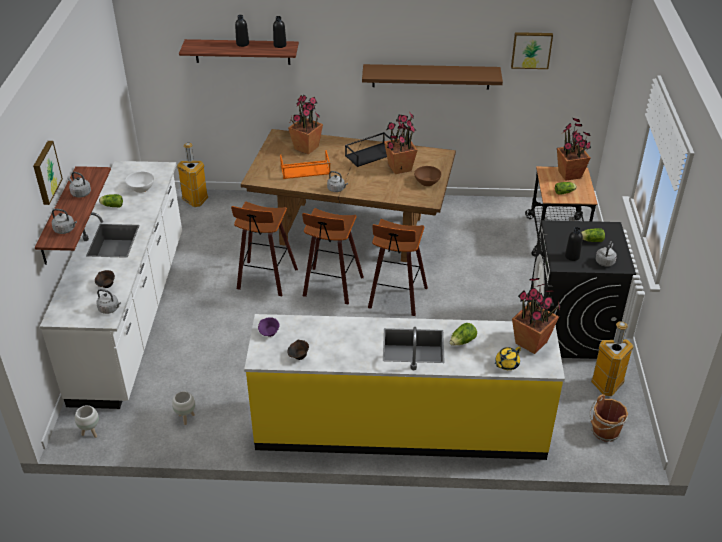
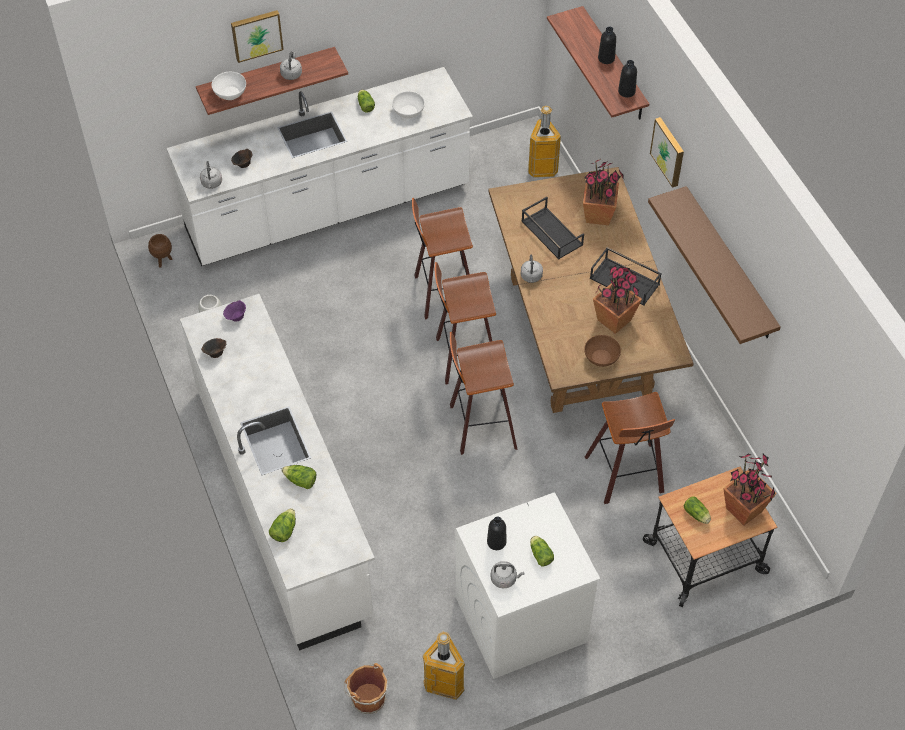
camera: 65 degrees right, 15 degrees up
grey kettle [52,209,77,234] -> white bowl [212,72,246,100]
white planter [75,405,99,438] -> brown planter [148,234,172,268]
yellow counter [244,314,565,460] -> white counter [180,294,375,651]
orange tray [280,150,330,179] -> black tray [521,197,584,259]
yellow teapot [495,347,521,370] -> lettuce [269,508,296,542]
picture [511,32,553,69] -> picture moved to [650,117,684,188]
potted plant [512,278,561,354] -> none
black washing machine [529,220,636,359] -> white washing machine [455,492,600,679]
none -> stool [585,392,675,504]

